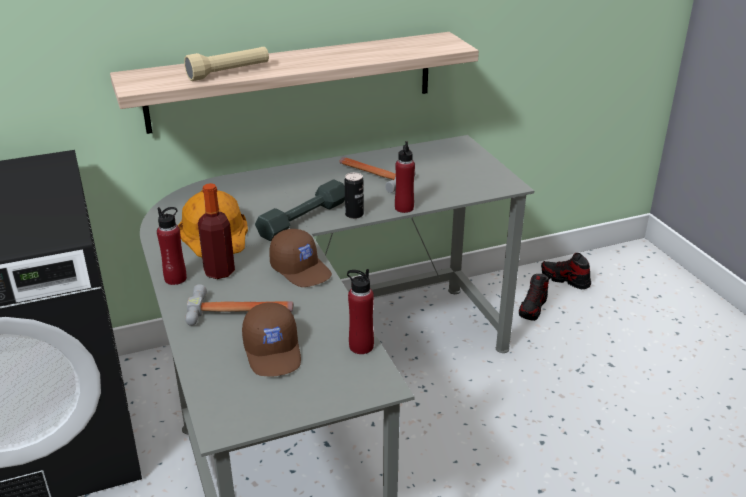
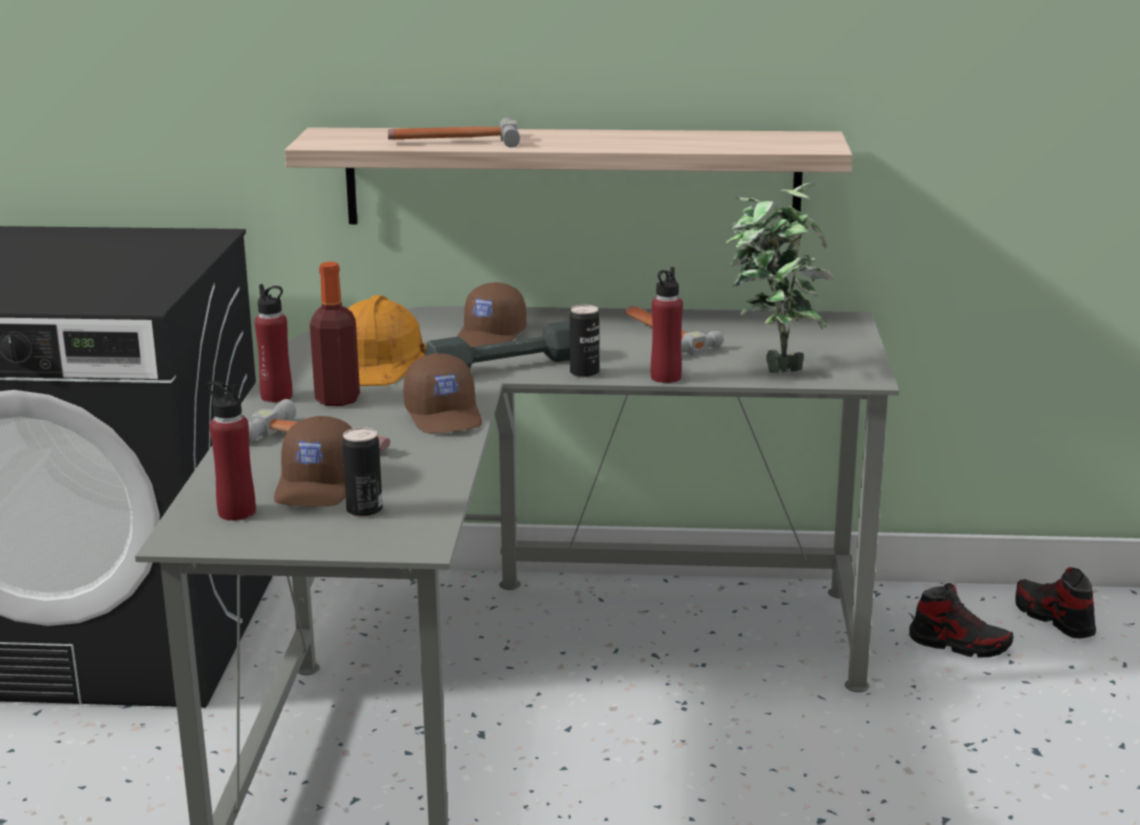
camera: 25 degrees right, 10 degrees down
beige flashlight [184,47,269,81] -> hammer [388,118,520,148]
red bottle [347,269,374,354] -> red bottle moved to [206,381,256,521]
shoe [519,274,549,321] -> shoe turned 120 degrees counterclockwise [909,583,1014,658]
none -> can [342,427,383,517]
none -> brown cap [457,282,527,347]
none -> potted plant [726,182,835,373]

